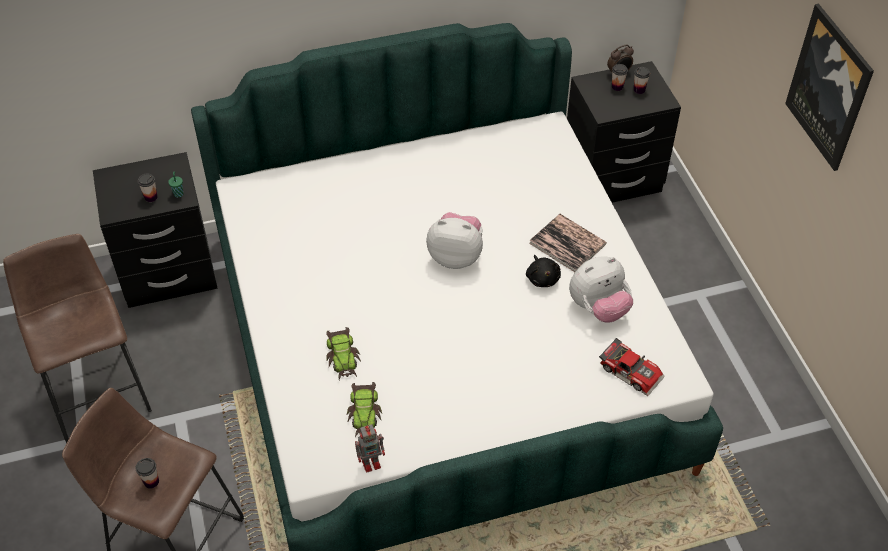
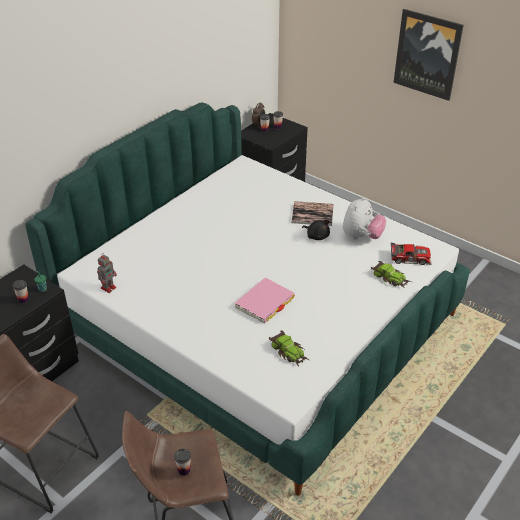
camera: 35 degrees left, 10 degrees down
toy car [326,327,361,380] -> toy car moved to [371,261,411,289]
toy robot [355,424,385,473] -> toy robot moved to [97,253,117,293]
plush toy [426,212,483,269] -> none
none -> pink book [235,277,295,323]

